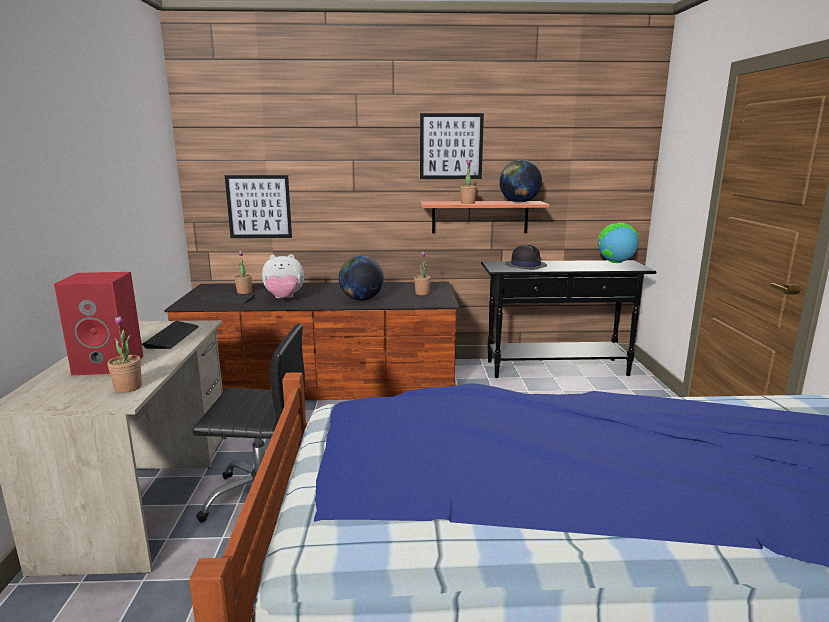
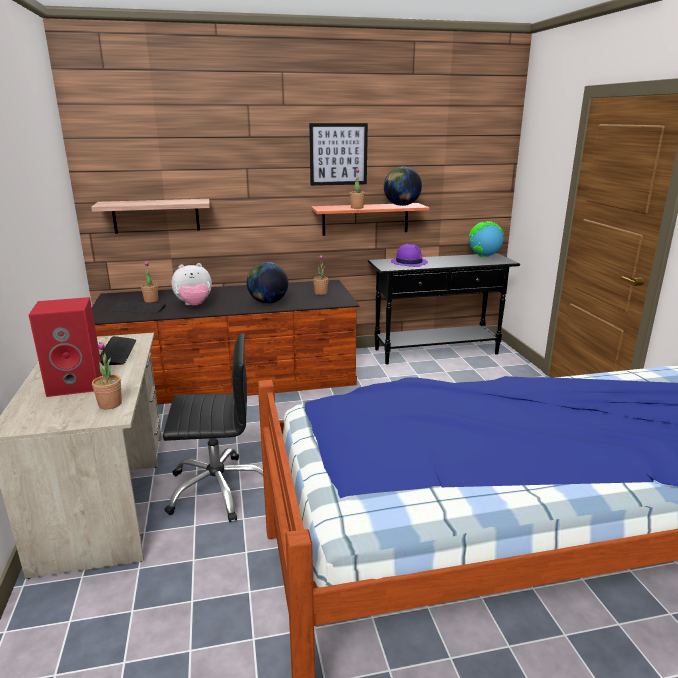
camera: 10 degrees left, 5 degrees up
picture [225,175,292,238] -> shelf [91,199,210,234]
black hat [505,245,547,270] -> purple hat [391,244,428,267]

